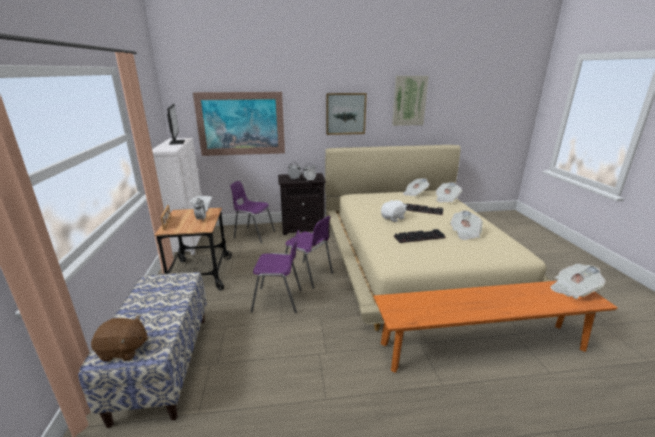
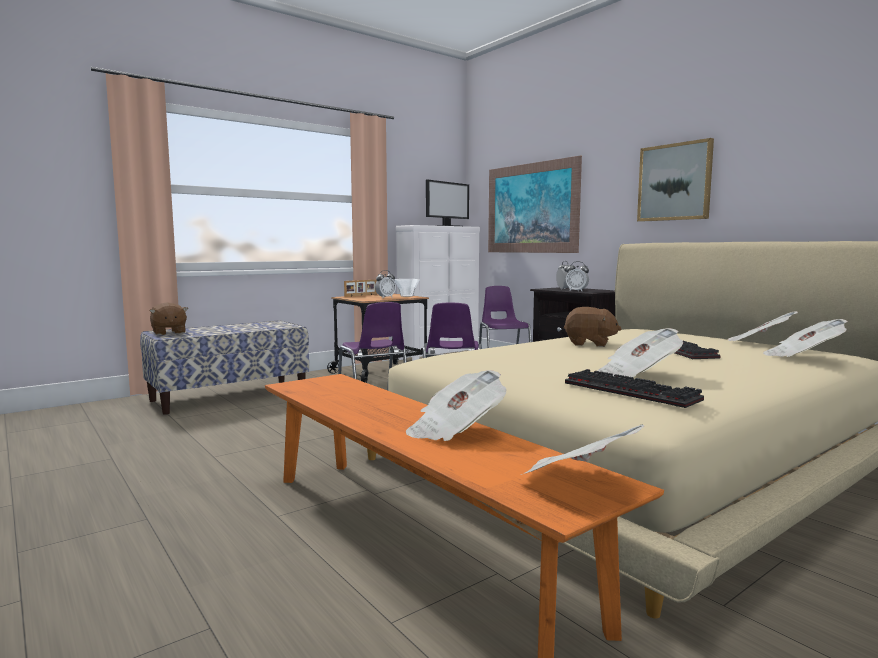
camera: 60 degrees right, 15 degrees down
white plush toy [381,200,407,222] -> brown plush toy [564,307,621,347]
picture [392,76,429,126] -> none
keyboard [394,229,445,243] -> keyboard moved to [565,369,704,408]
none -> newspaper [406,370,507,441]

